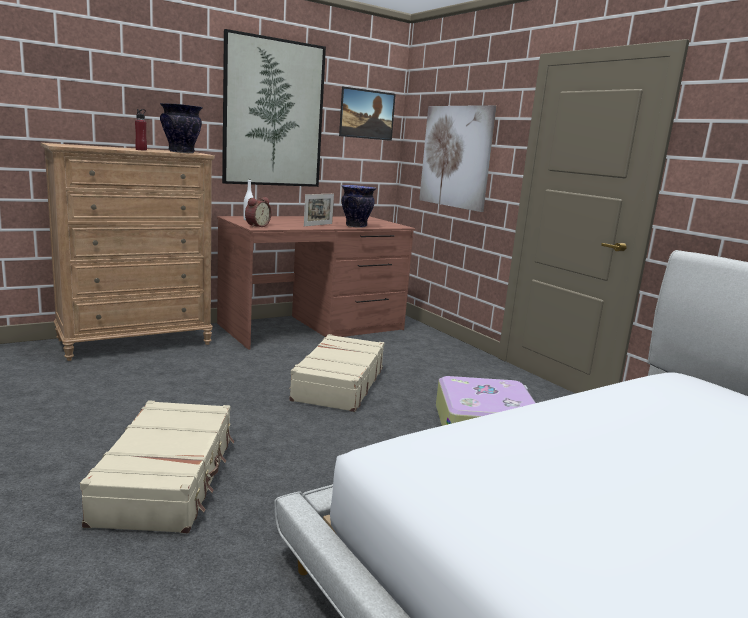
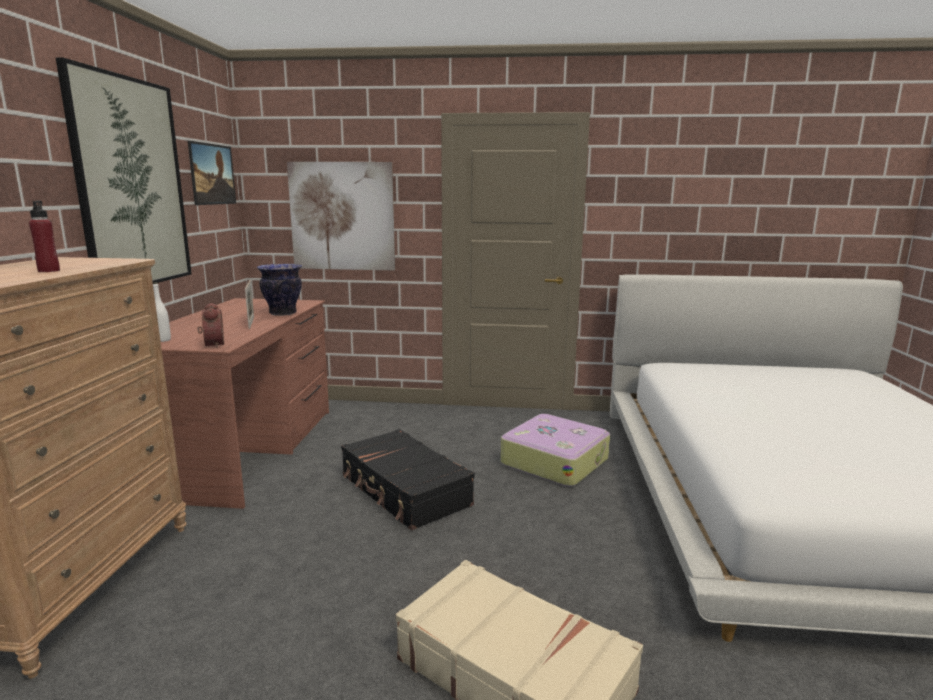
camera: 50 degrees left, 0 degrees up
vase [160,103,203,153] -> none
beige suitcase [288,334,384,412] -> black suitcase [341,429,475,531]

